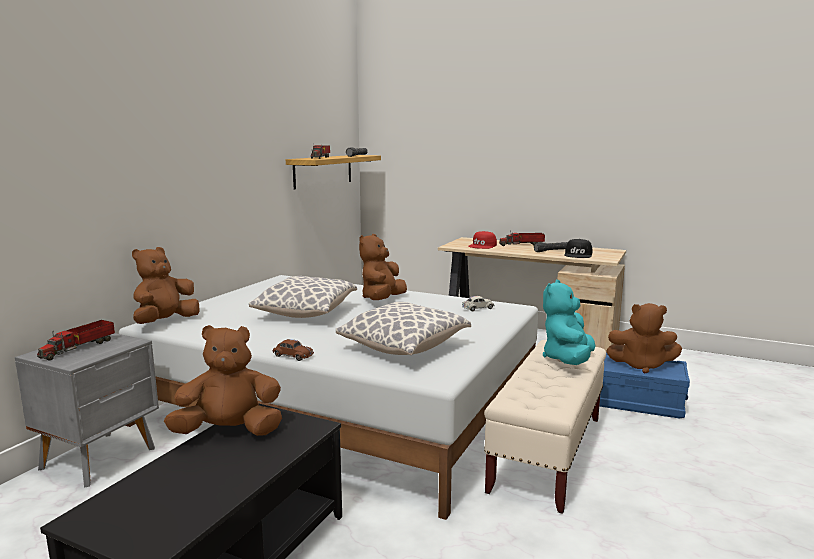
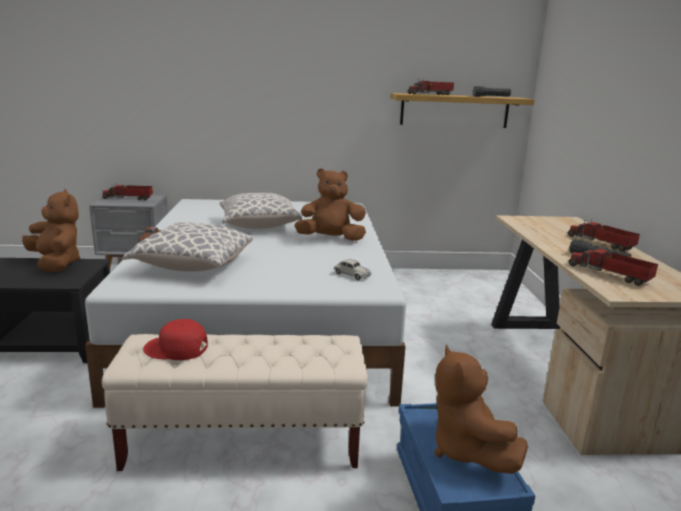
camera: 60 degrees right, 5 degrees up
brown plush toy [132,247,200,324] -> none
red cap [468,231,497,249] -> red cap moved to [143,319,208,360]
turquoise plush toy [543,280,596,365] -> none
black cap [564,239,593,258] -> toy truck [568,245,658,286]

